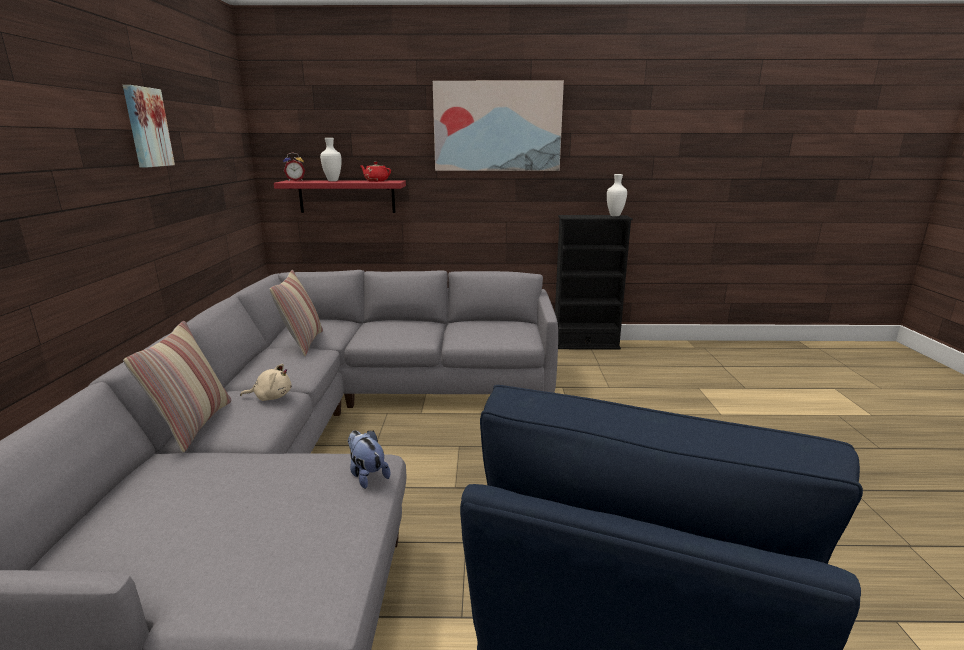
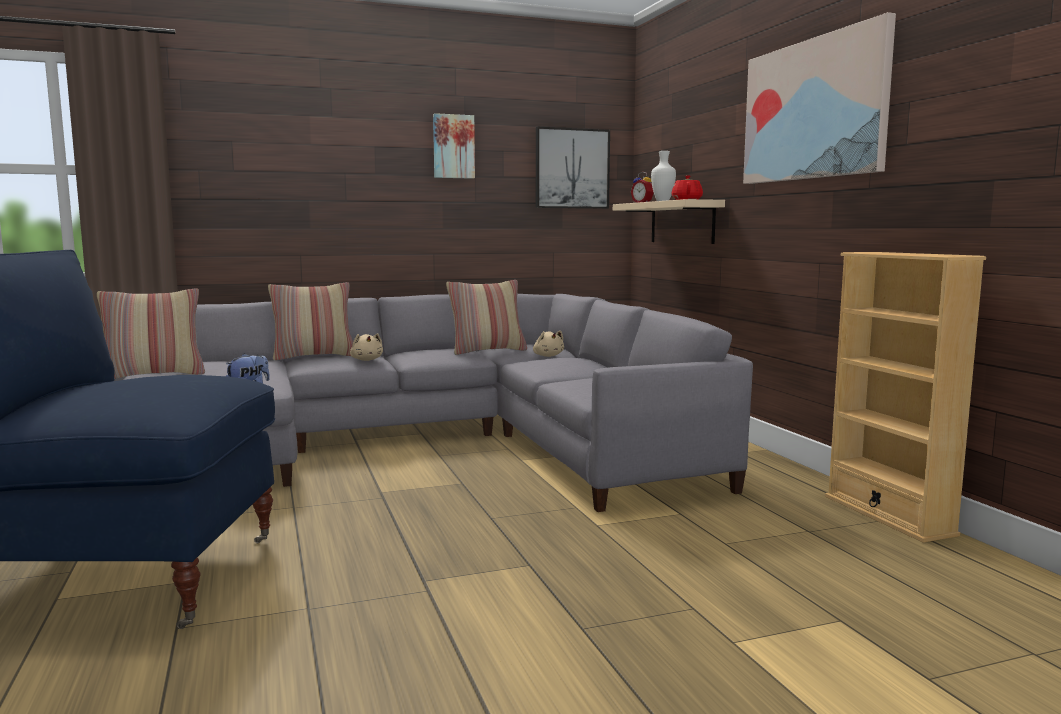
camera: 70 degrees right, 10 degrees down
red shelf [274,180,406,213] -> beige shelf [613,199,725,244]
black bookcase [555,215,633,350] -> beige bookcase [825,252,986,543]
white vase [607,174,627,216] -> none
none -> pillow [97,288,205,379]
none -> beige plush toy [533,331,564,357]
none -> picture [536,127,610,209]

